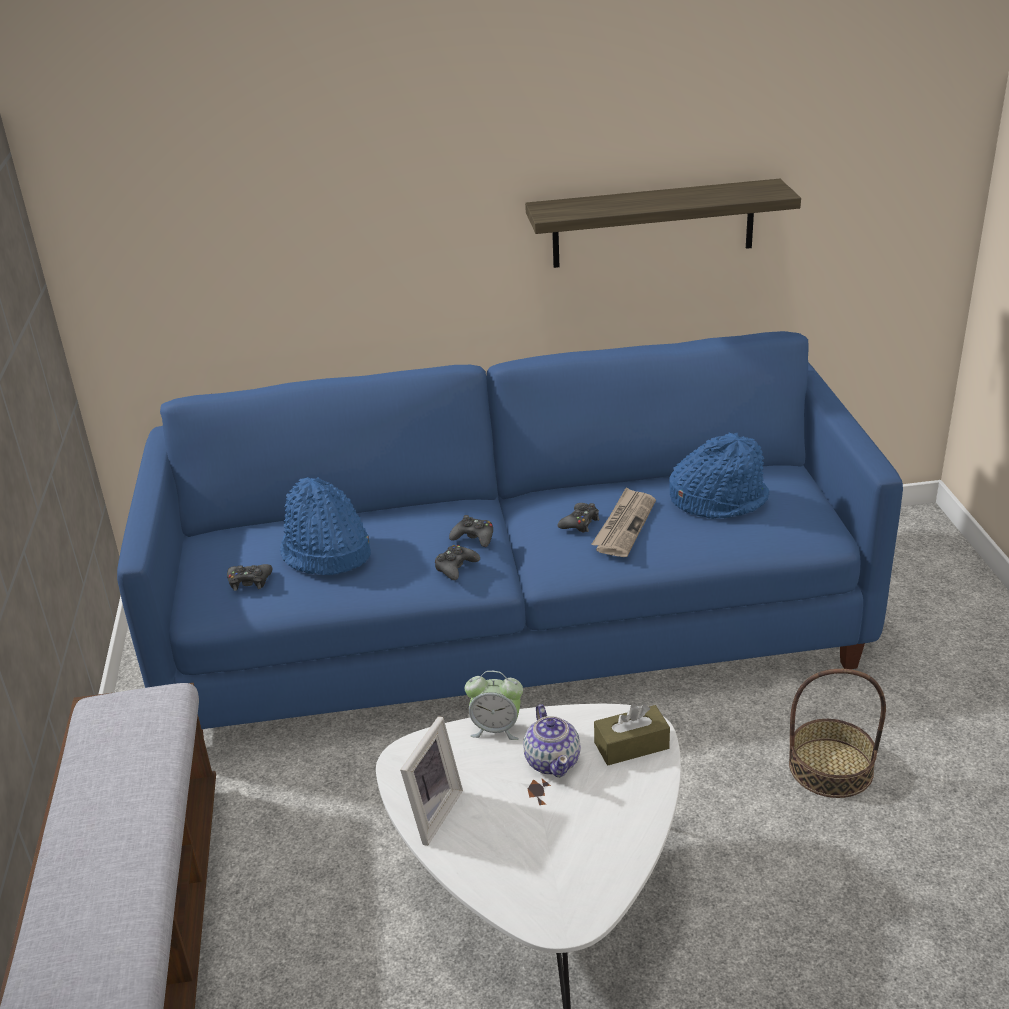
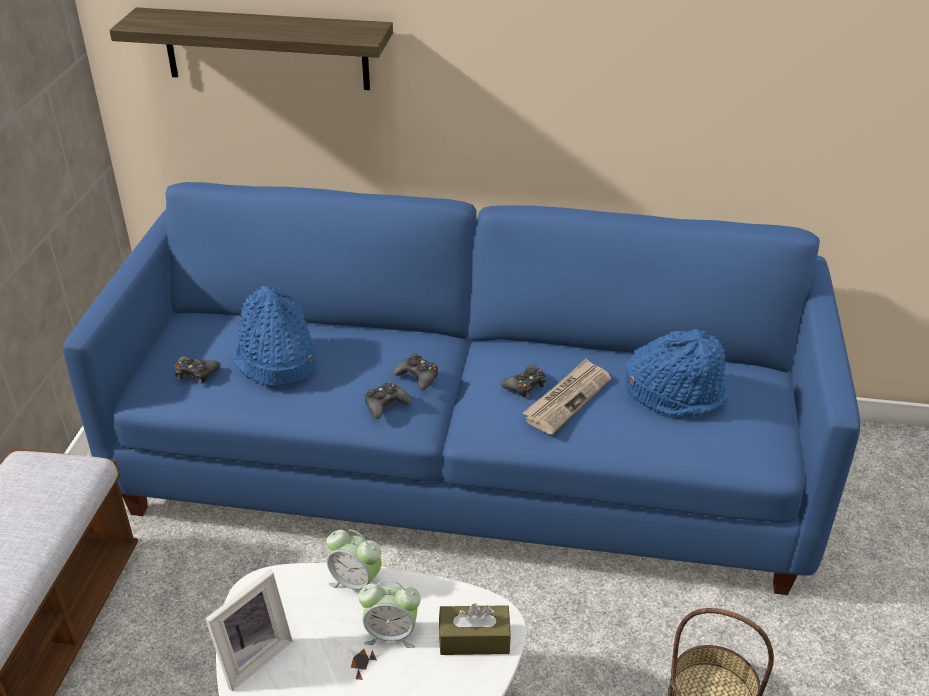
camera: 15 degrees right, 5 degrees up
teapot [523,704,581,777] -> alarm clock [358,580,421,648]
shelf [525,179,801,268] -> shelf moved to [109,7,393,90]

